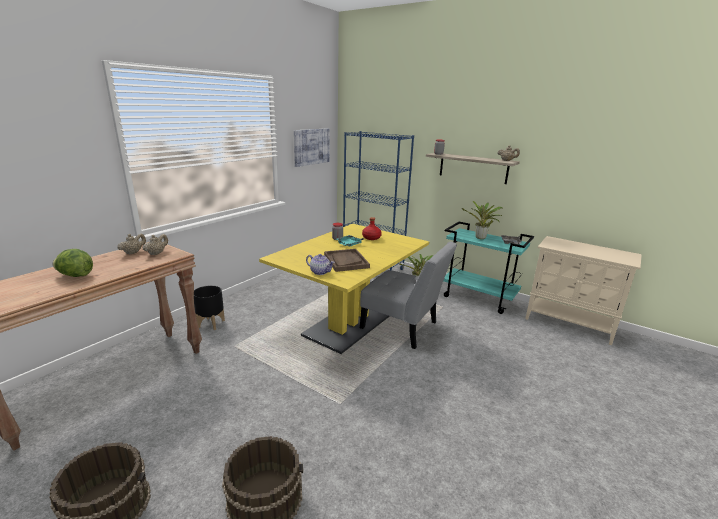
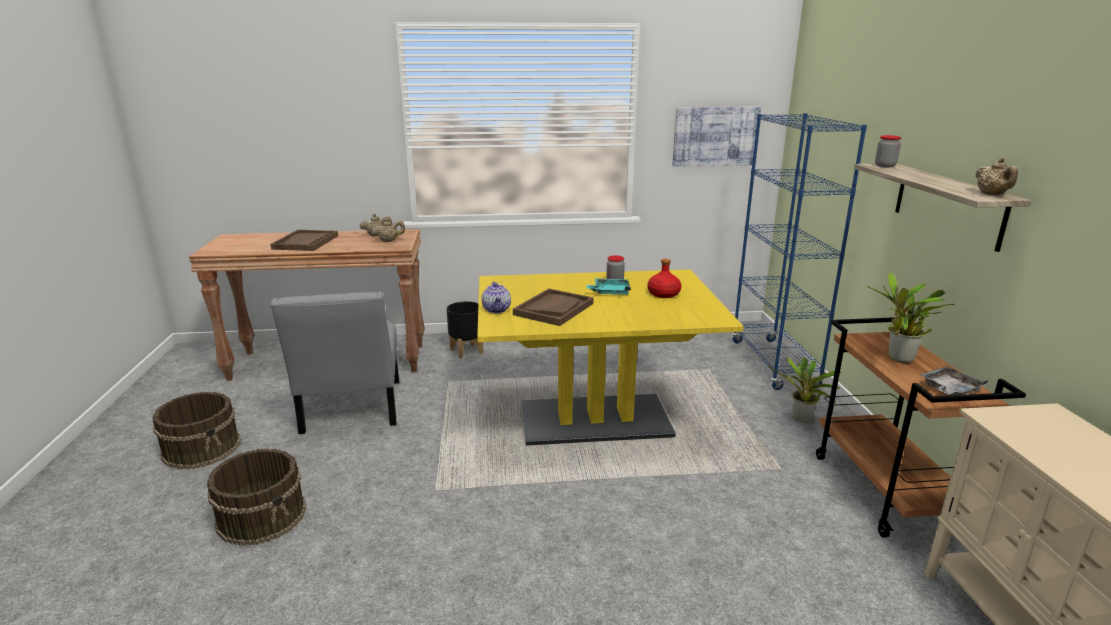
camera: 50 degrees right, 0 degrees up
lettuce [52,249,93,277] -> brown tray [270,230,338,251]
grey chair [360,242,457,349] -> grey chair moved to [270,291,399,434]
turquoise cart [444,222,534,314] -> brown cart [816,317,1026,538]

